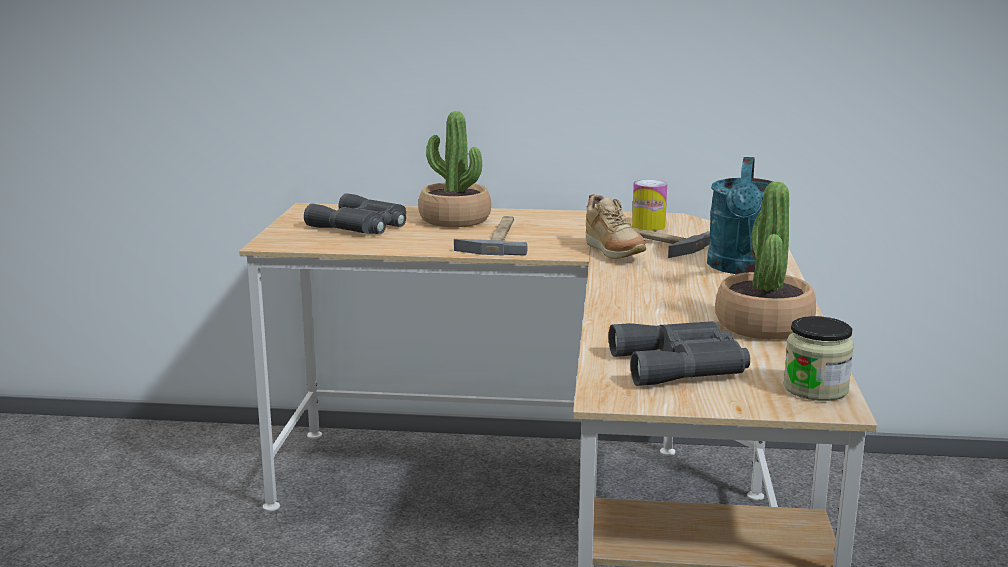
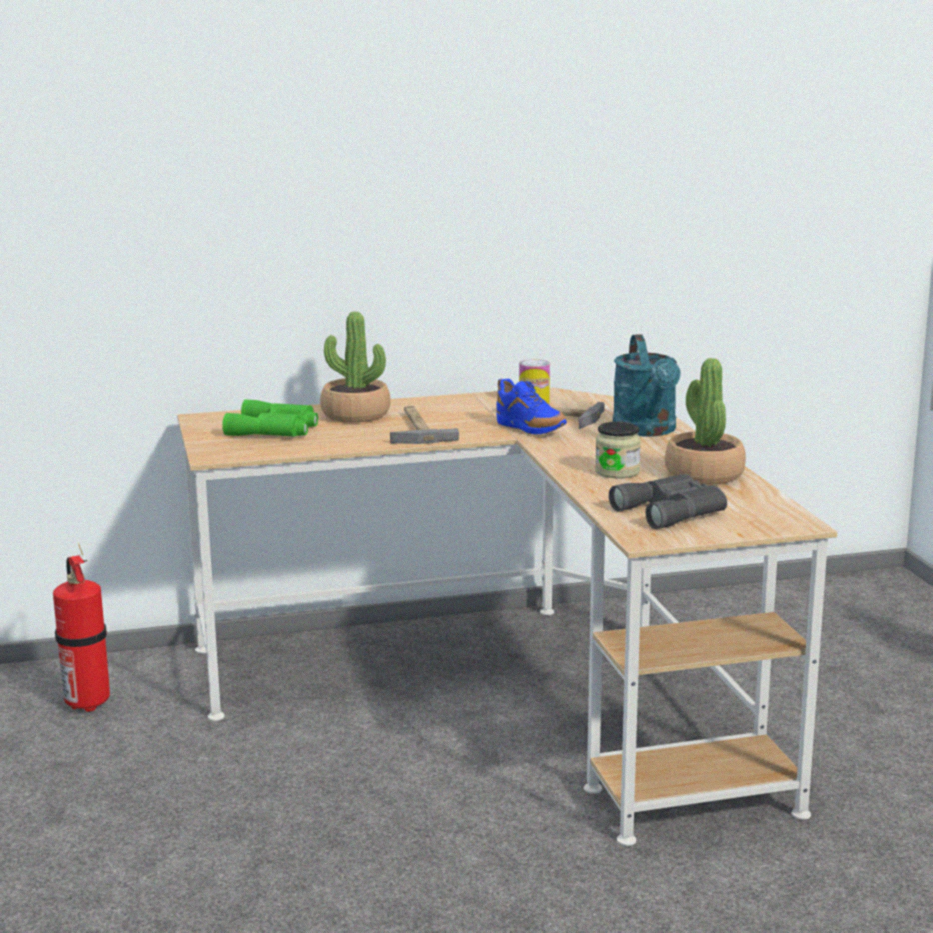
camera: 20 degrees left, 0 degrees up
grey binoculars [304,193,406,234] -> green binoculars [222,399,318,437]
beige shoe [586,194,646,259] -> blue shoe [497,379,567,435]
jar [783,316,854,401] -> jar moved to [595,422,641,478]
none -> fire extinguisher [53,543,110,712]

